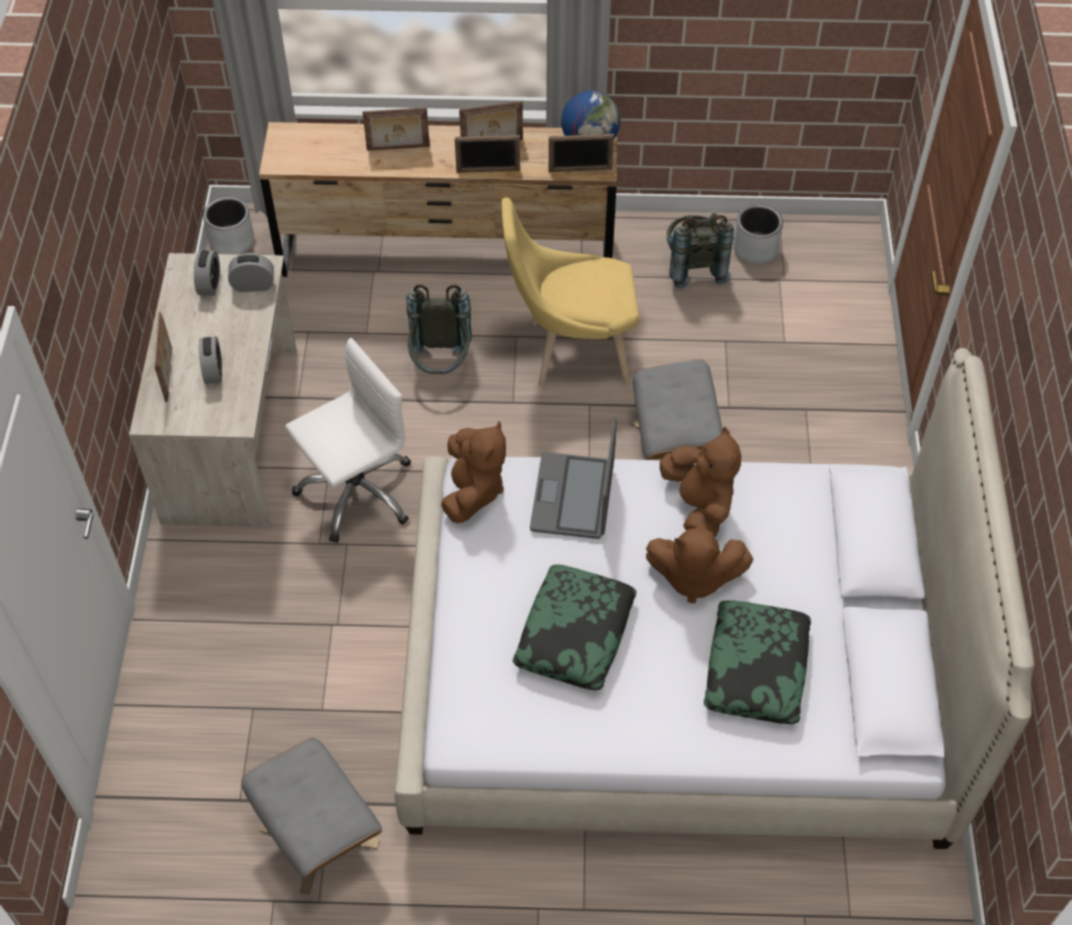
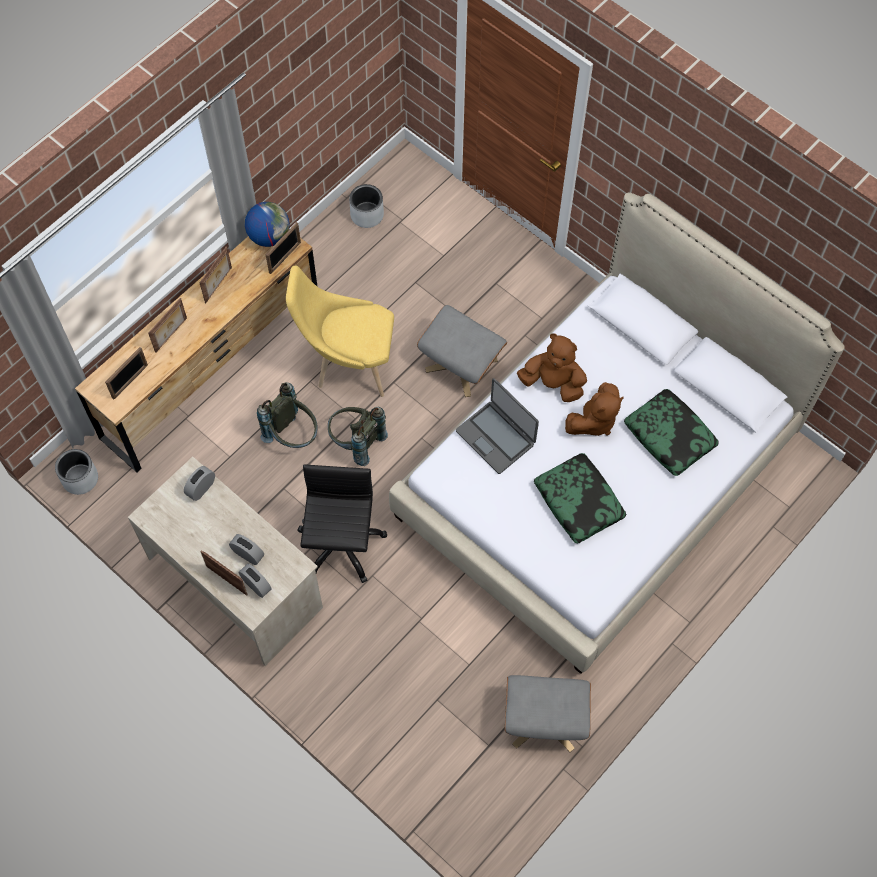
camera: 50 degrees left, 10 degrees up
alarm clock [194,250,220,296] -> alarm clock moved to [239,564,272,598]
white office chair [285,338,411,543] -> black office chair [297,465,387,583]
brown plush toy [441,421,506,523] -> none
picture frame [455,135,520,173] -> picture frame moved to [105,347,148,399]
yellow chair [501,198,639,387] -> yellow chair turned 60 degrees clockwise [286,266,394,397]
grey backpack [667,213,734,289] -> grey backpack moved to [328,407,388,466]

